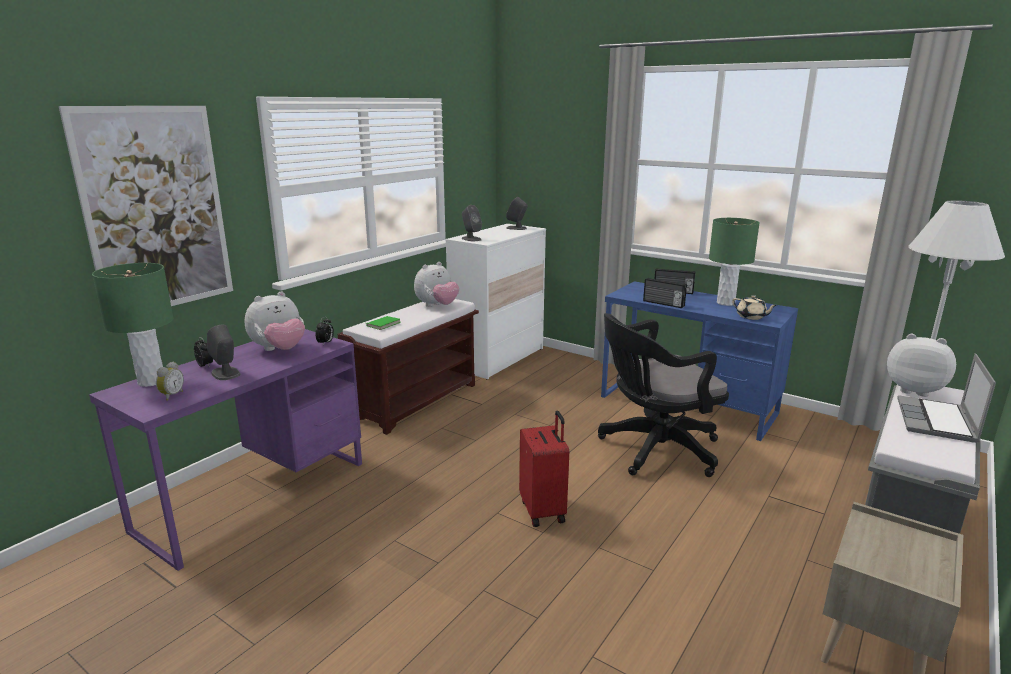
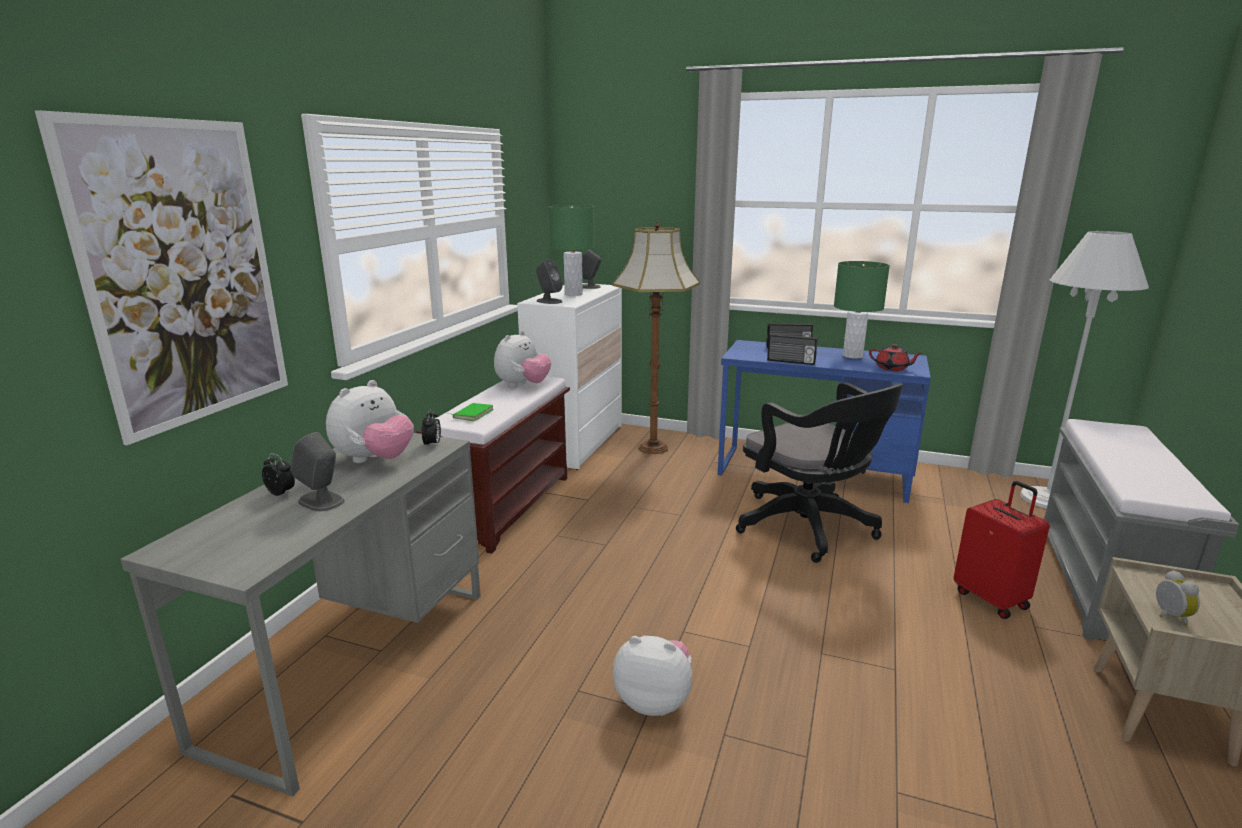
camera: 15 degrees left, 0 degrees up
purple desk [89,329,362,571] -> grey desk [121,433,481,796]
green table lamp [92,263,173,387] -> green table lamp moved to [549,205,595,296]
alarm clock [156,362,184,401] -> alarm clock moved to [1156,570,1200,626]
red suitcase [519,411,569,527] -> red suitcase moved to [954,481,1050,619]
black office chair [598,313,729,477] -> black office chair turned 90 degrees counterclockwise [736,382,903,563]
beige teapot [732,295,778,320] -> red teapot [869,344,923,371]
plush toy [887,334,956,397] -> plush toy moved to [613,635,692,716]
laptop [897,353,996,443] -> none
none -> floor lamp [612,221,700,454]

